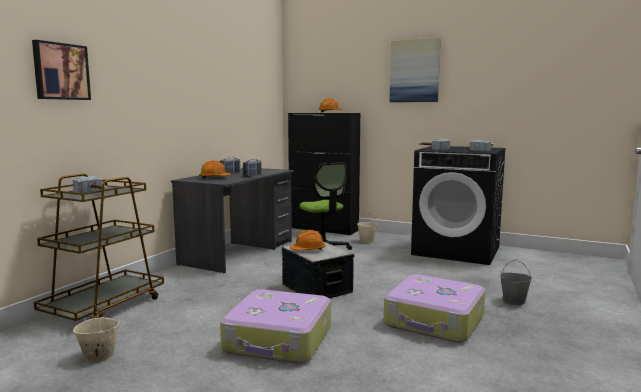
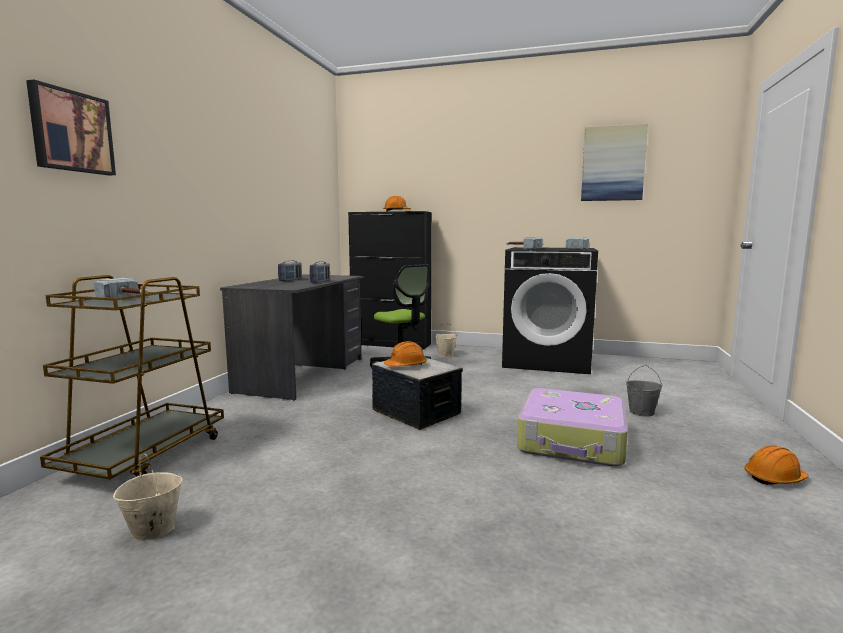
camera: 10 degrees left, 0 degrees up
orange hard hat [199,161,231,178] -> orange hard hat moved to [744,445,809,485]
suitcase [220,289,331,364] -> none
picture [390,38,441,102] -> picture moved to [581,124,648,201]

